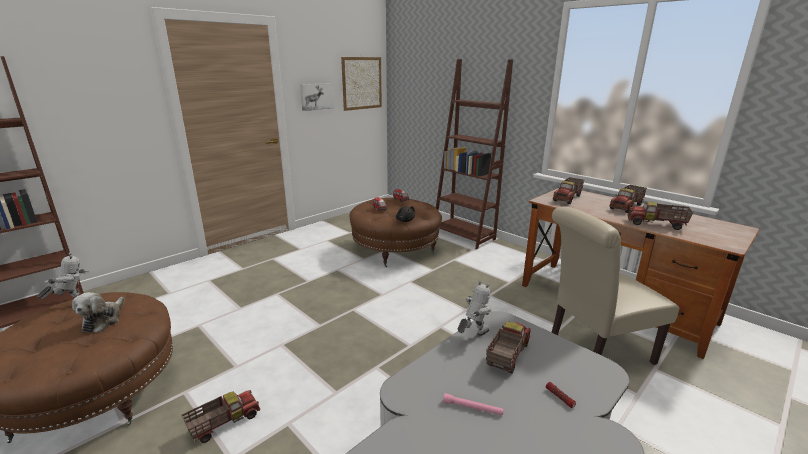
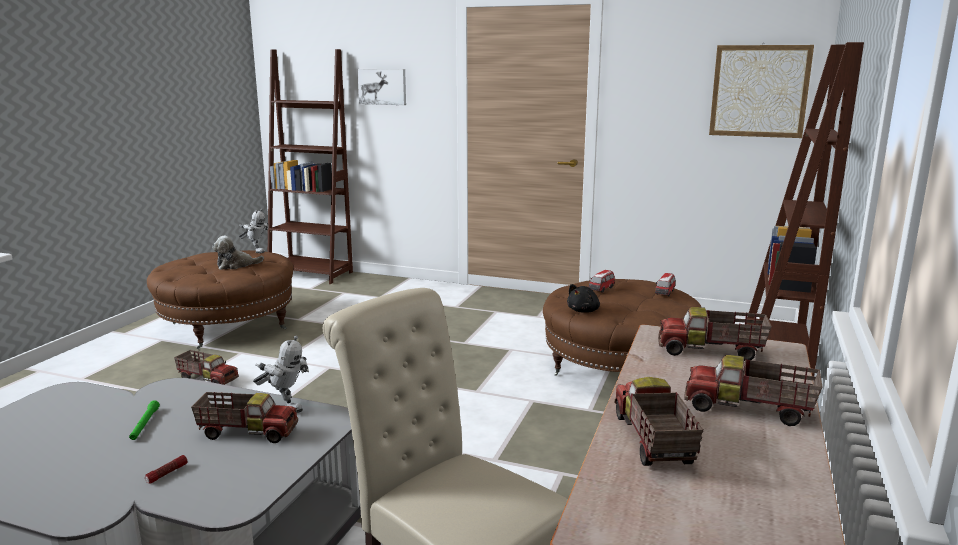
camera: 65 degrees right, 5 degrees down
picture [300,83,334,111] -> picture moved to [357,69,406,105]
pink flashlight [443,393,504,415] -> green flashlight [129,400,160,440]

